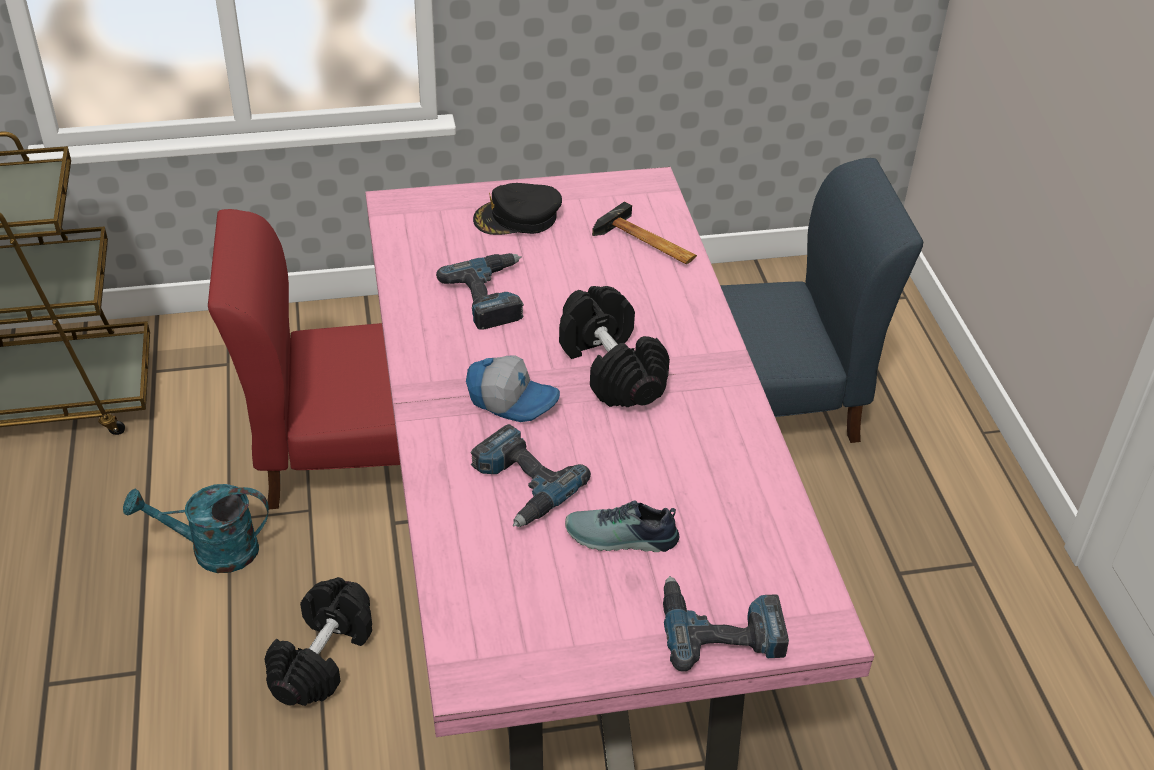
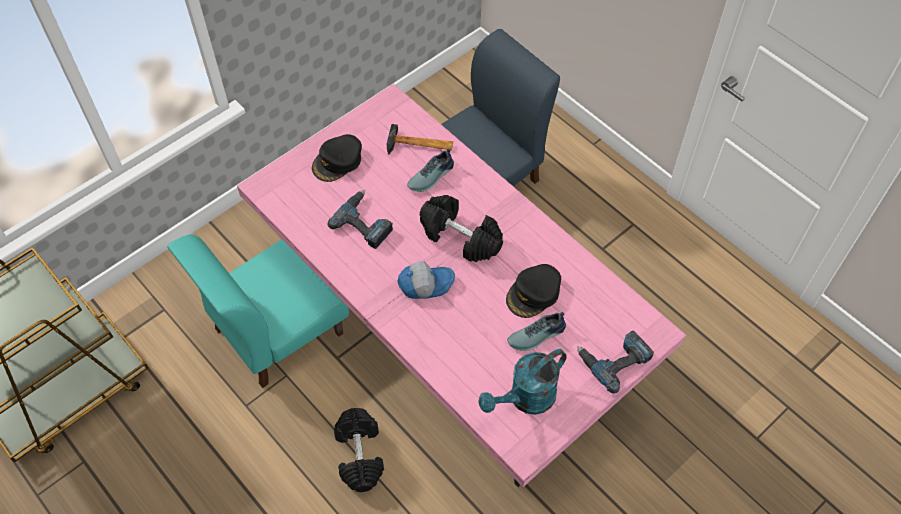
camera: 30 degrees left, 15 degrees up
turquoise watering can [123,484,269,573] -> turquoise watering can moved to [478,349,567,415]
red chair [208,209,400,509] -> turquoise chair [167,234,349,388]
power drill [471,424,591,527] -> none
none -> shoe [407,148,454,192]
none -> black cap [506,264,561,318]

